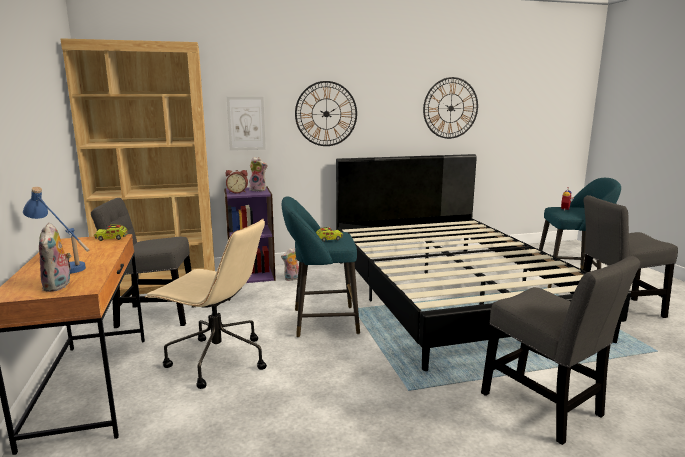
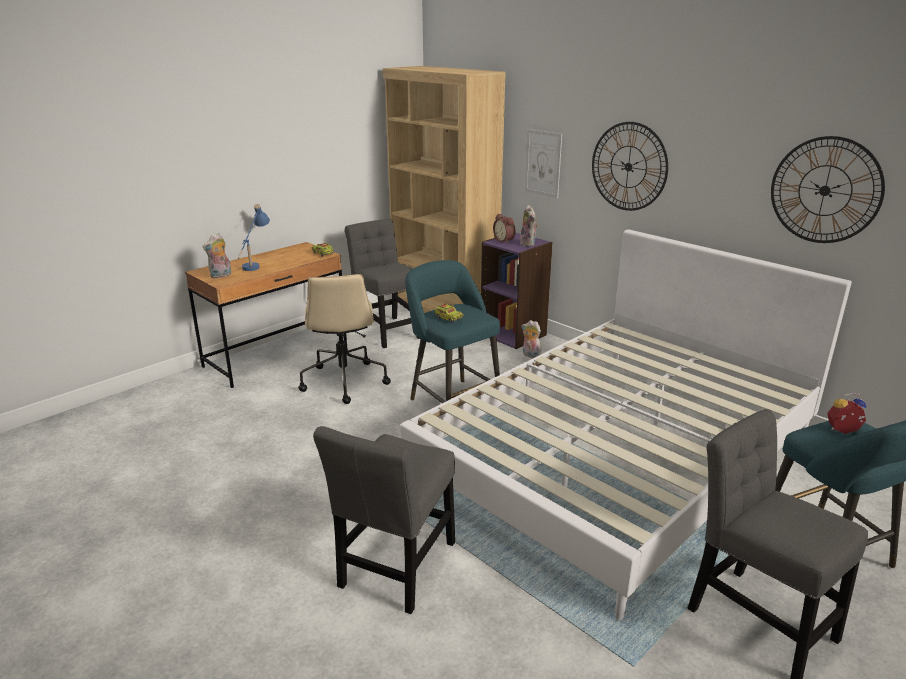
camera: 60 degrees right, 10 degrees up
black bed [336,154,631,371] -> white bed [400,229,852,620]

